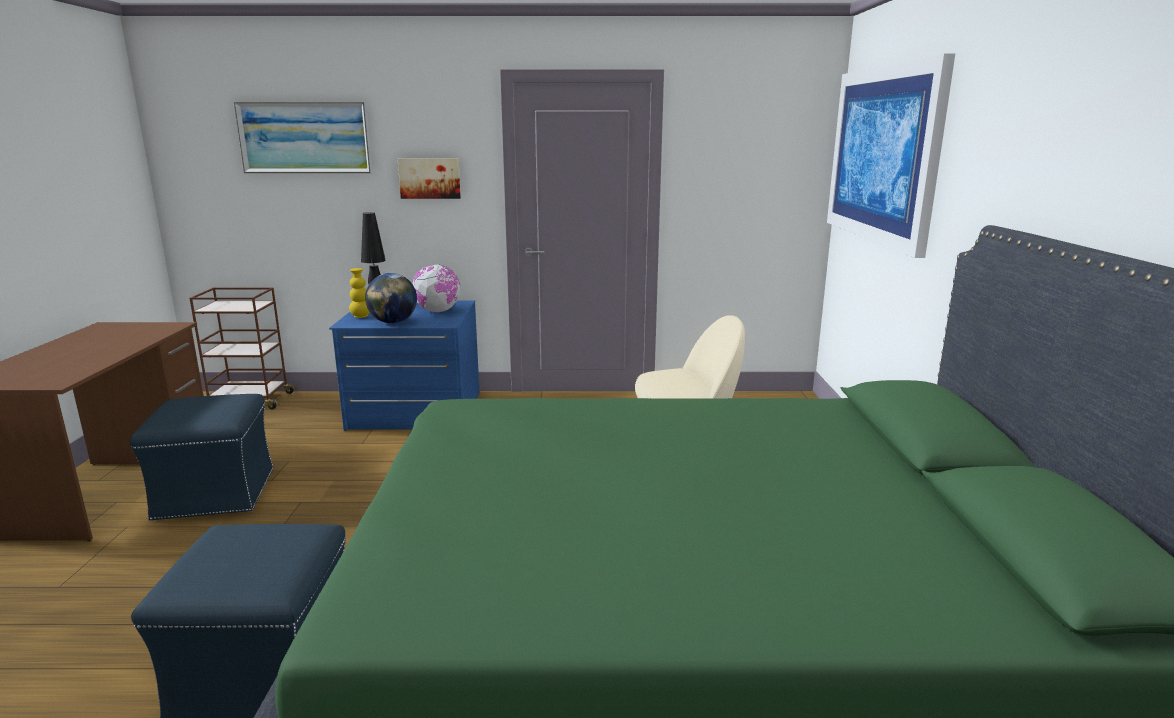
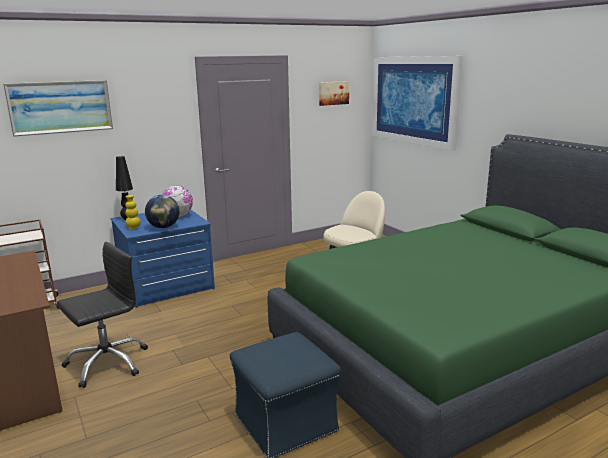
camera: 30 degrees left, 0 degrees up
blue ottoman [130,394,273,521] -> black office chair [57,242,148,388]
picture [398,158,461,199] -> picture moved to [319,81,349,106]

